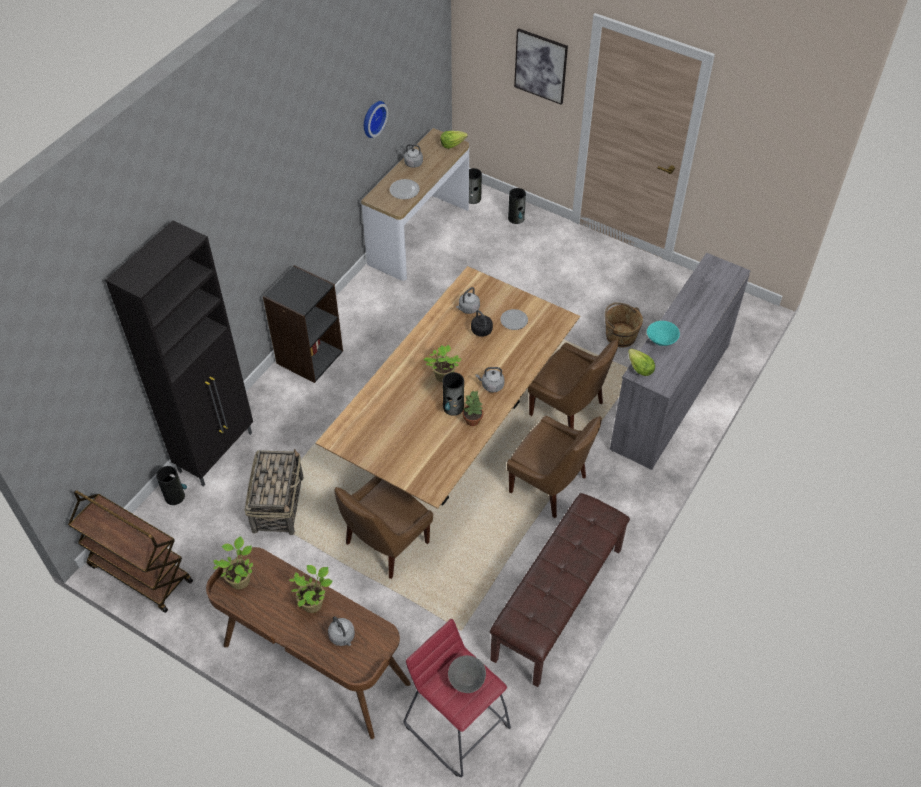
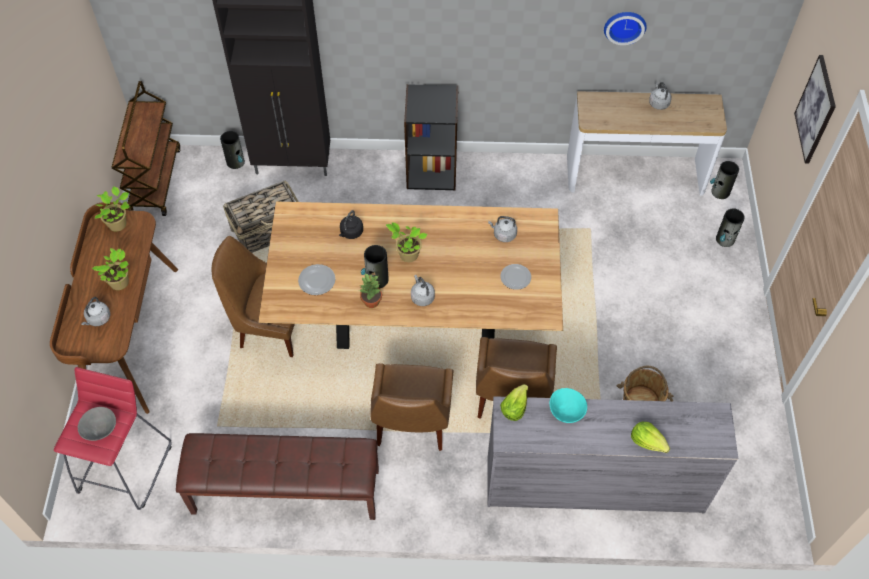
camera: 60 degrees right, 5 degrees up
plate [390,179,420,199] -> plate moved to [298,264,335,295]
lettuce [440,131,468,149] -> lettuce moved to [631,421,670,453]
black kettle [471,310,493,337] -> black kettle moved to [339,210,363,239]

